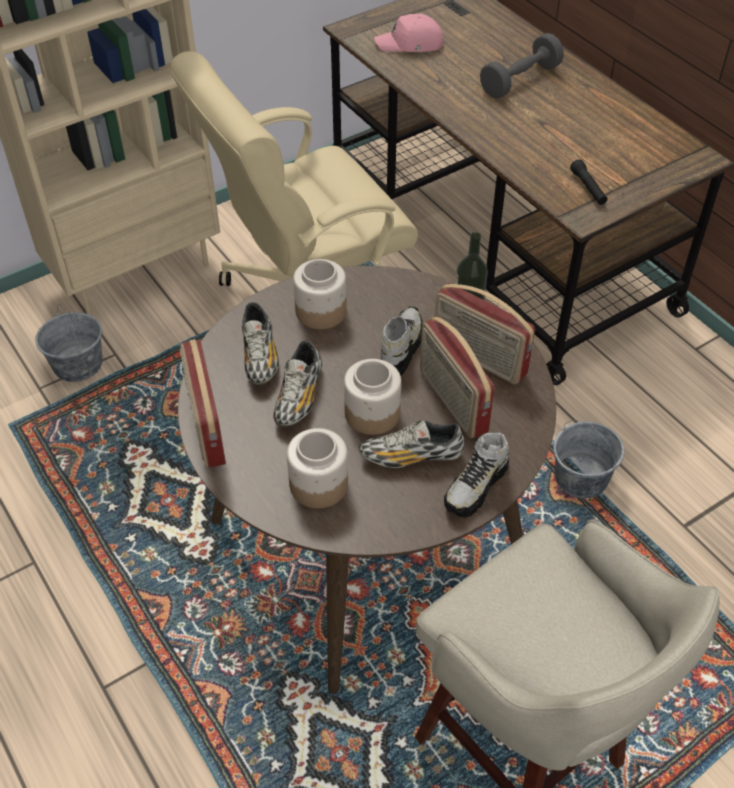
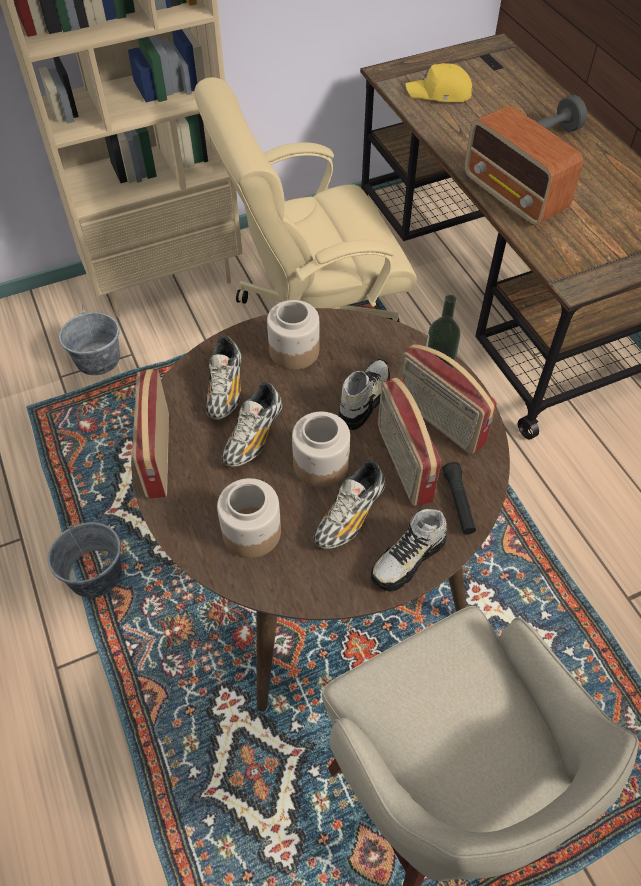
camera: 10 degrees right, 5 degrees up
shoe [359,420,464,468] -> shoe turned 60 degrees counterclockwise [313,460,386,549]
pink cap [374,14,443,52] -> yellow cap [406,63,473,102]
grey bucket [553,420,624,498] -> grey bucket moved to [48,522,122,598]
black flashlight [570,159,608,205] -> black flashlight moved to [442,462,476,535]
none -> radio [465,105,583,225]

